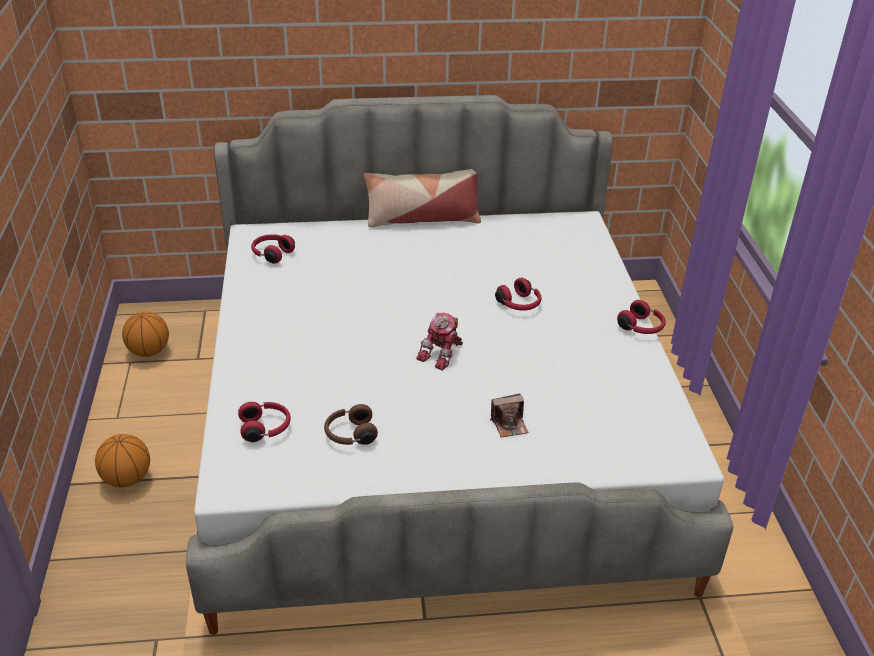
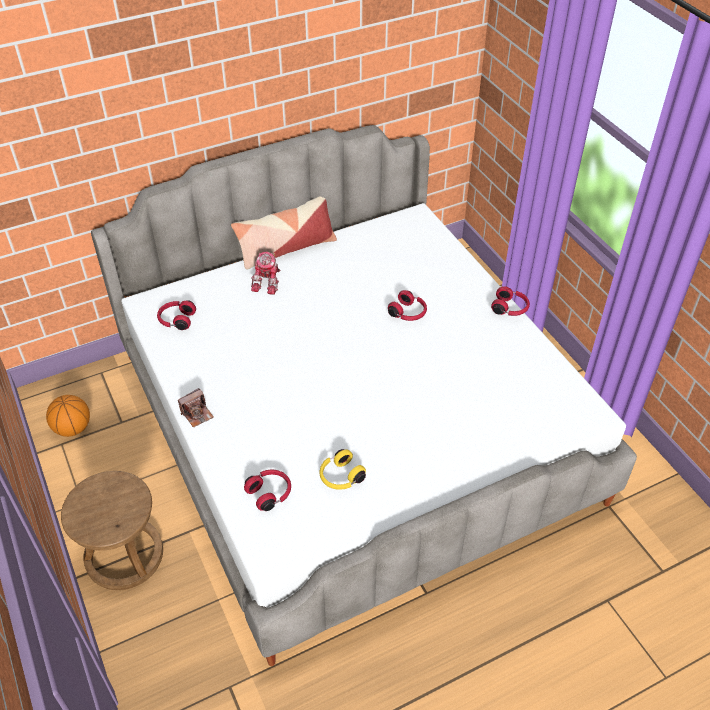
camera: 20 degrees left, 10 degrees up
basketball [95,434,150,487] -> brown stool [61,471,163,590]
brown headphones [324,404,378,445] -> yellow headphones [319,449,366,490]
toy robot [416,313,463,371] -> toy robot moved to [251,252,280,295]
camera [490,393,529,438] -> camera moved to [178,388,214,428]

